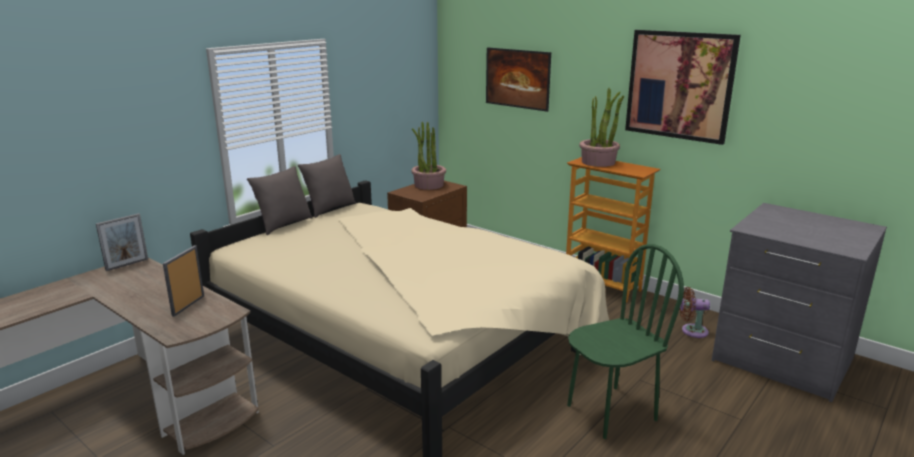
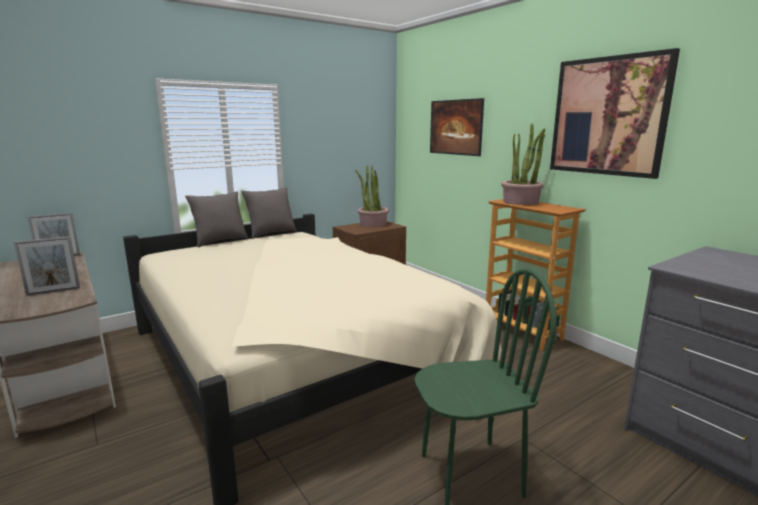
camera: 15 degrees right, 5 degrees down
picture frame [163,245,204,317] -> picture frame turned 150 degrees counterclockwise [14,236,80,296]
brown fan [679,287,710,338] -> none

